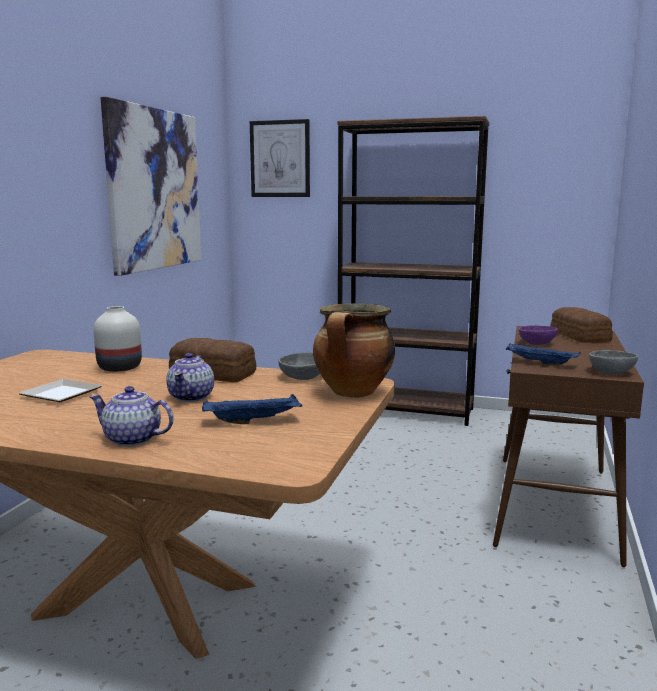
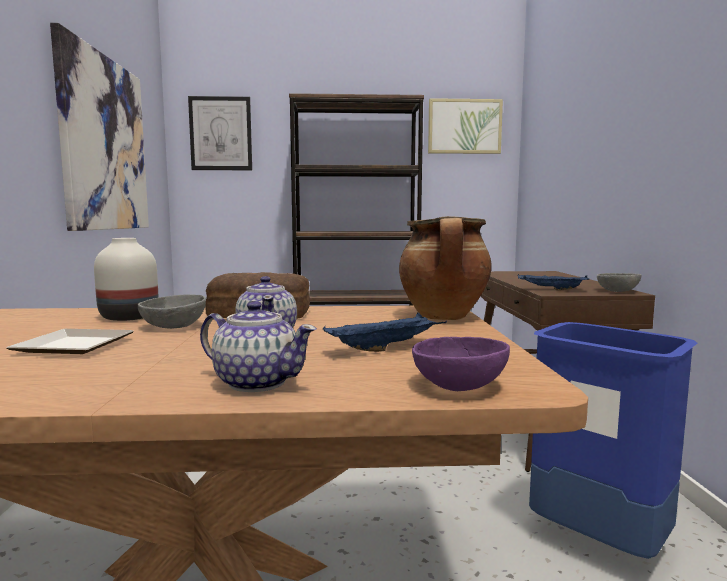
camera: 20 degrees left, 5 degrees down
teapot [89,386,174,446] -> teapot turned 150 degrees counterclockwise [200,301,317,392]
grey bowl [278,352,320,380] -> grey bowl moved to [138,294,206,329]
purple bowl [519,325,558,345] -> purple bowl moved to [412,337,510,391]
bread [550,307,613,343] -> none
none -> picture [428,98,503,154]
none -> blue trash can [529,322,698,559]

